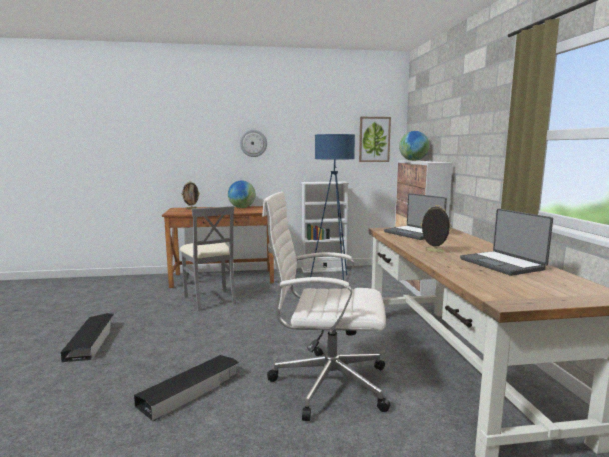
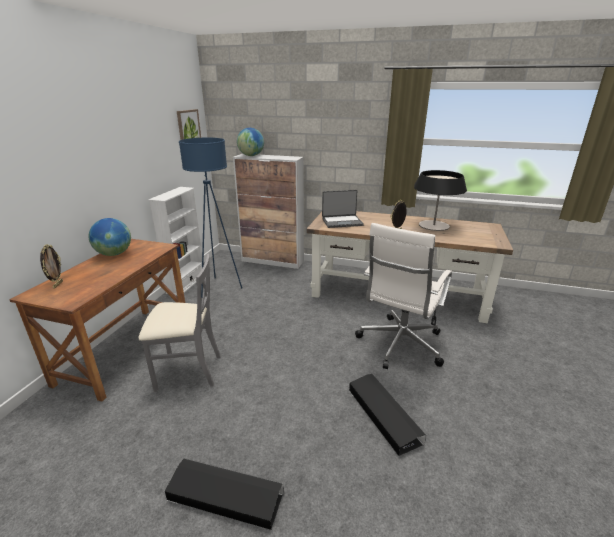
camera: 65 degrees left, 15 degrees up
wall clock [240,129,267,157] -> none
laptop [460,209,553,276] -> table lamp [414,170,467,231]

